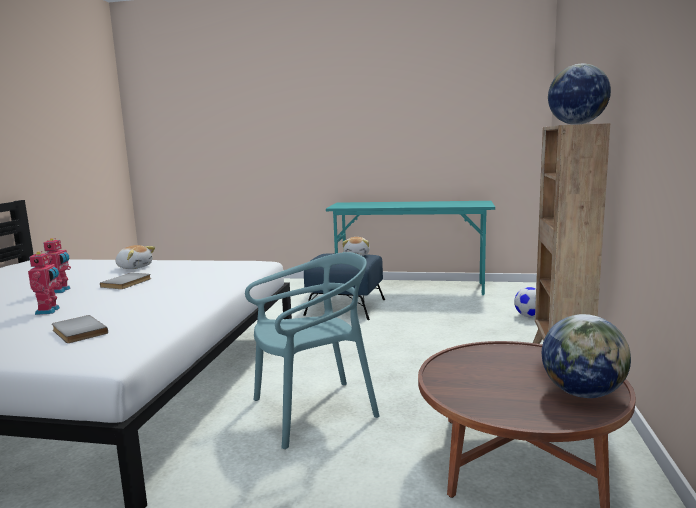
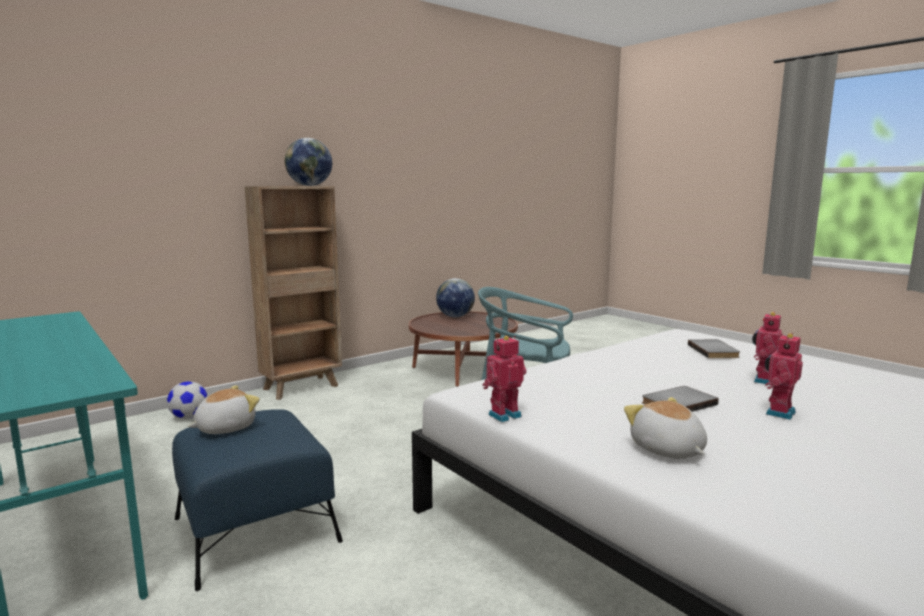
camera: 140 degrees left, 0 degrees up
none -> toy robot [482,336,526,422]

